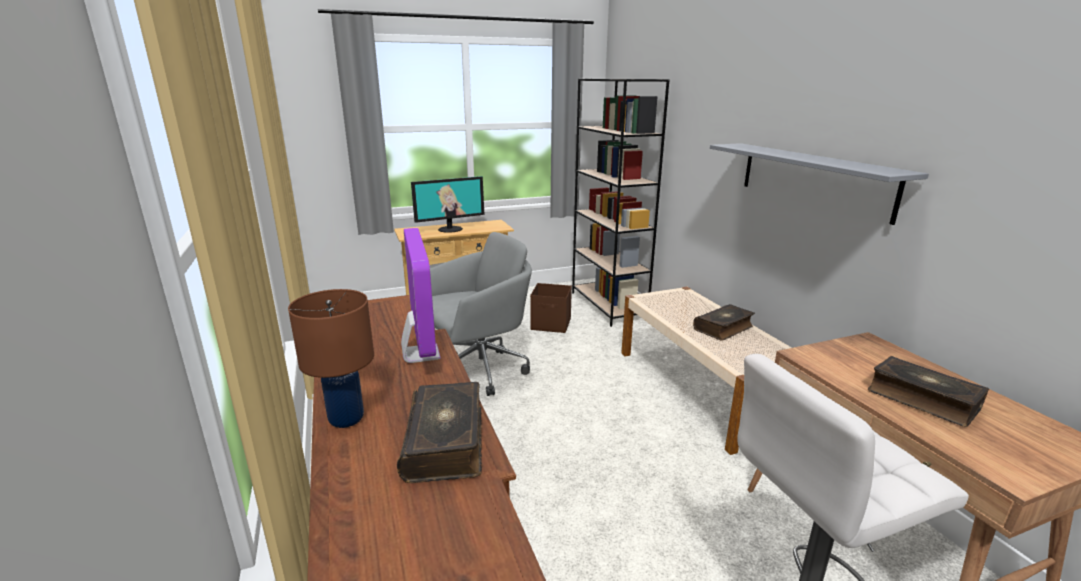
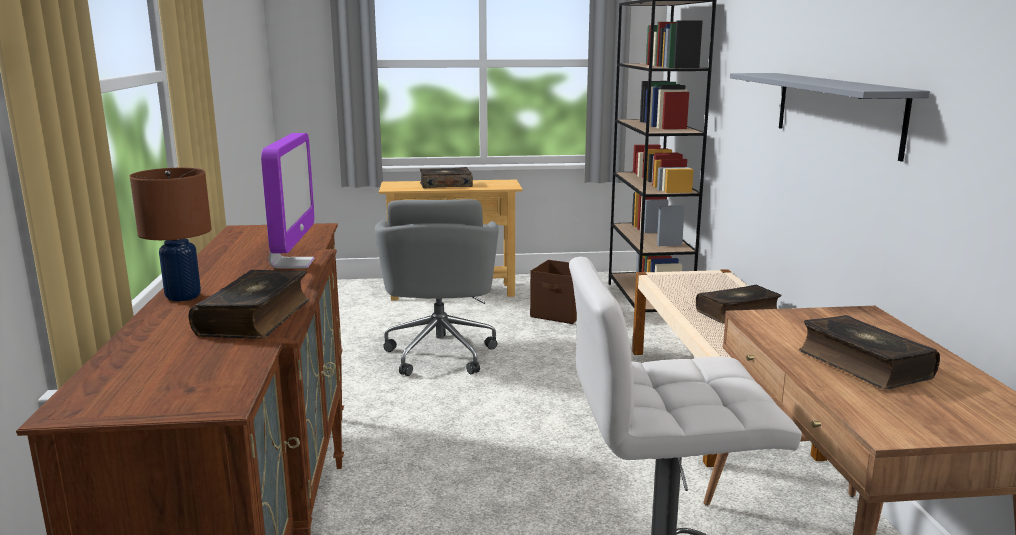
camera: 15 degrees right, 5 degrees down
monitor [411,176,484,233] -> book [420,167,473,188]
grey office chair [430,232,532,396] -> grey office chair turned 105 degrees clockwise [375,199,499,376]

